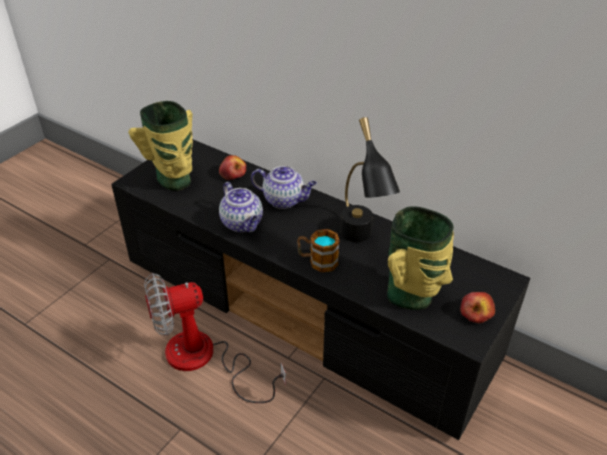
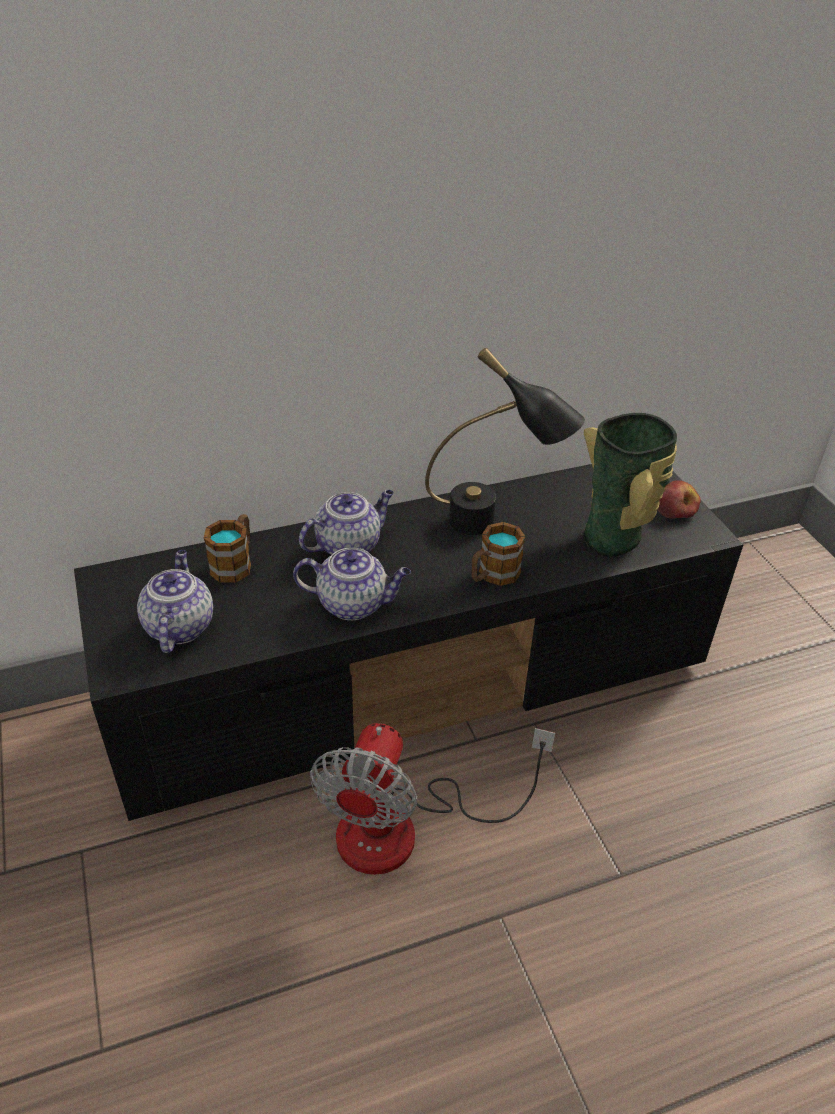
camera: 55 degrees left, 0 degrees up
vase [128,101,193,191] -> teapot [137,550,213,653]
apple [219,155,246,180] -> mug [204,514,251,583]

